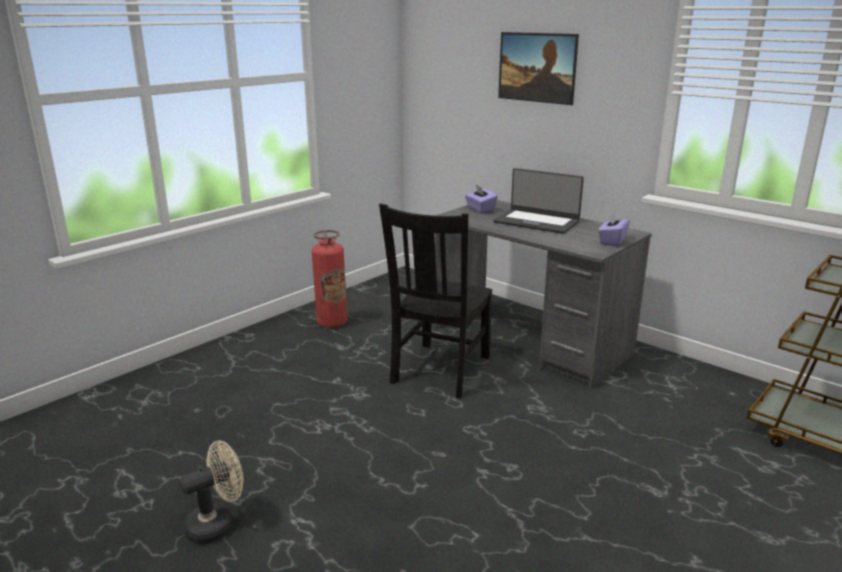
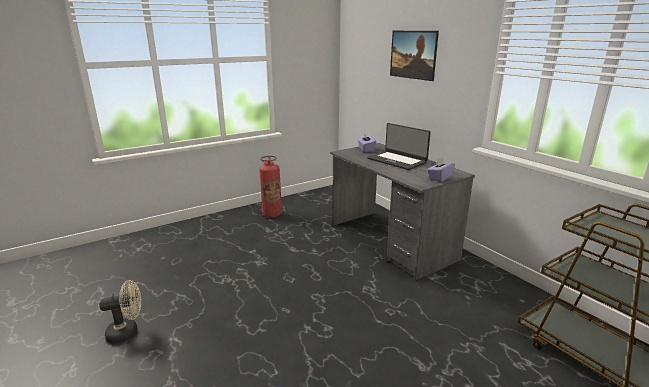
camera: 15 degrees right, 0 degrees up
black chair [379,203,493,398] -> none

